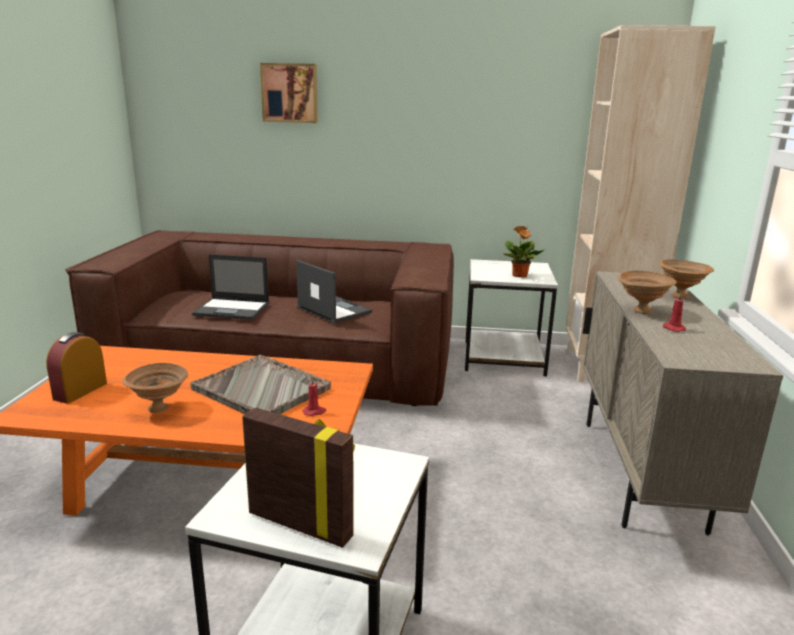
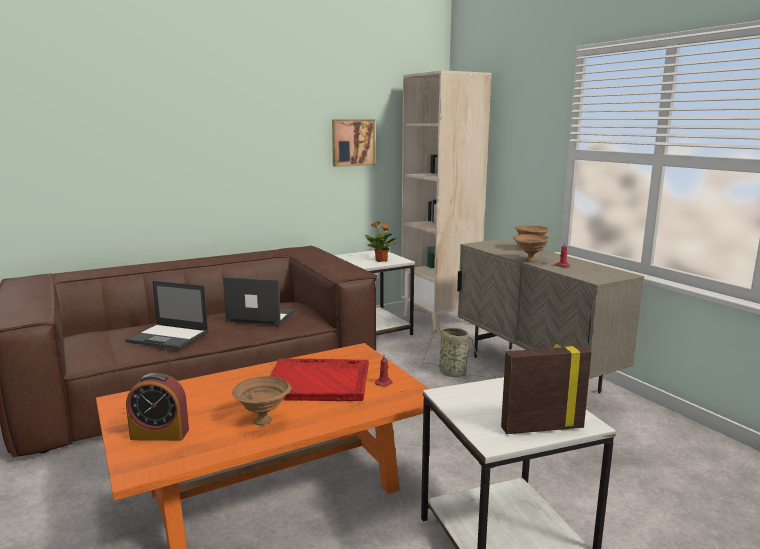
camera: 35 degrees left, 5 degrees down
alarm clock [46,332,107,404] -> alarm clock turned 75 degrees counterclockwise [126,373,189,441]
grey tray [190,355,331,414] -> red tray [270,358,369,401]
laptop [192,254,269,320] -> laptop turned 45 degrees clockwise [125,281,209,350]
picture [260,63,318,123] -> picture moved to [332,119,375,167]
none -> basket [421,327,496,378]

